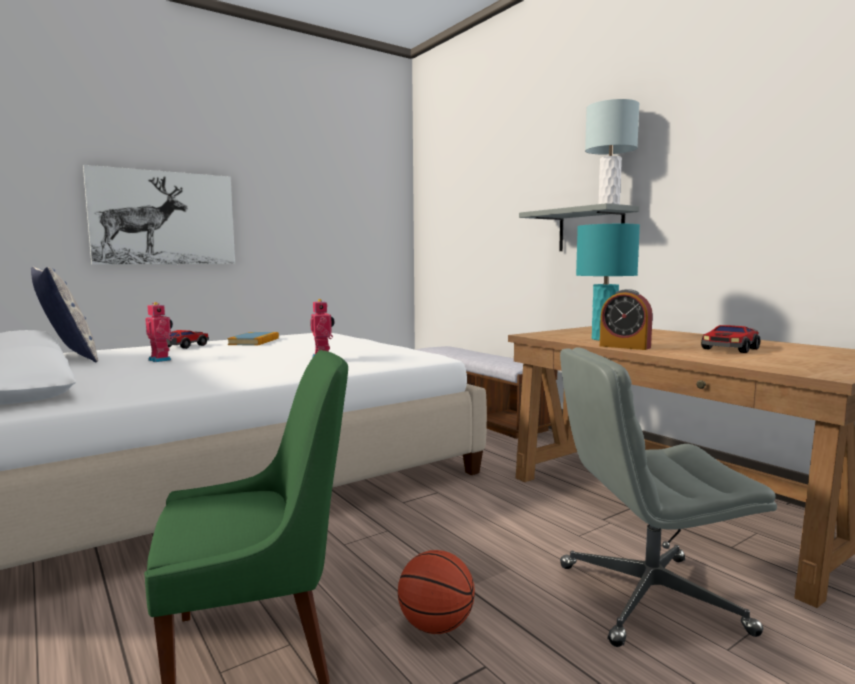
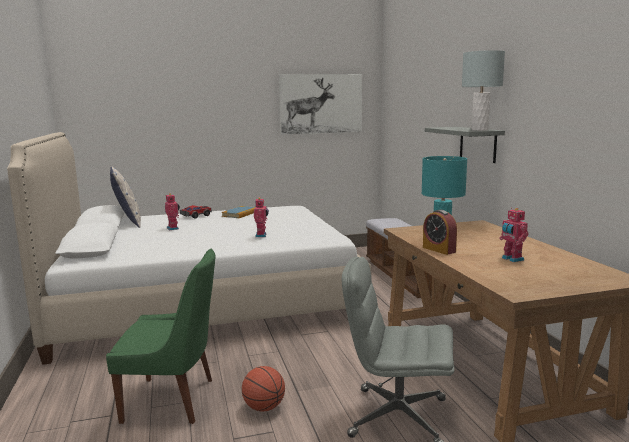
camera: 20 degrees right, 5 degrees up
picture [83,165,235,265] -> picture moved to [279,74,362,135]
toy car [701,325,760,353] -> toy robot [499,208,529,262]

